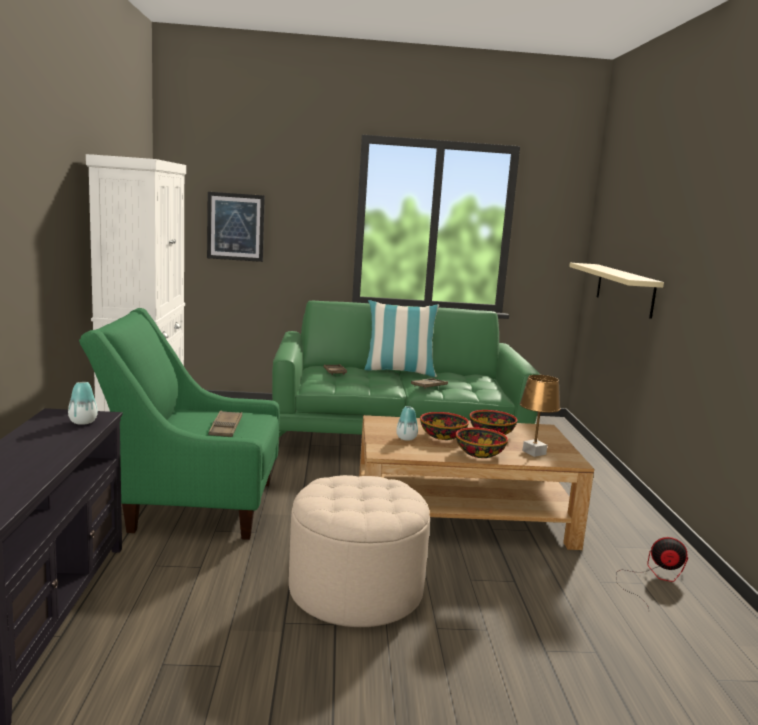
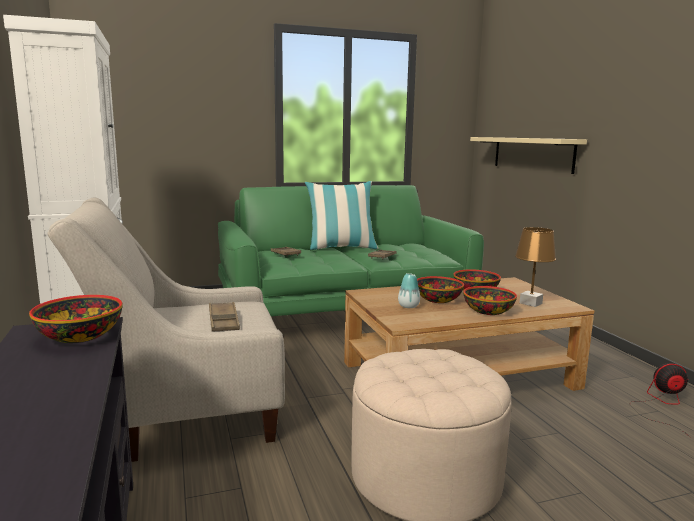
camera: 15 degrees left, 0 degrees up
vase [68,382,98,425] -> bowl [29,295,123,343]
green armchair [79,308,280,540] -> beige armchair [47,197,285,462]
picture [207,192,265,262] -> none

